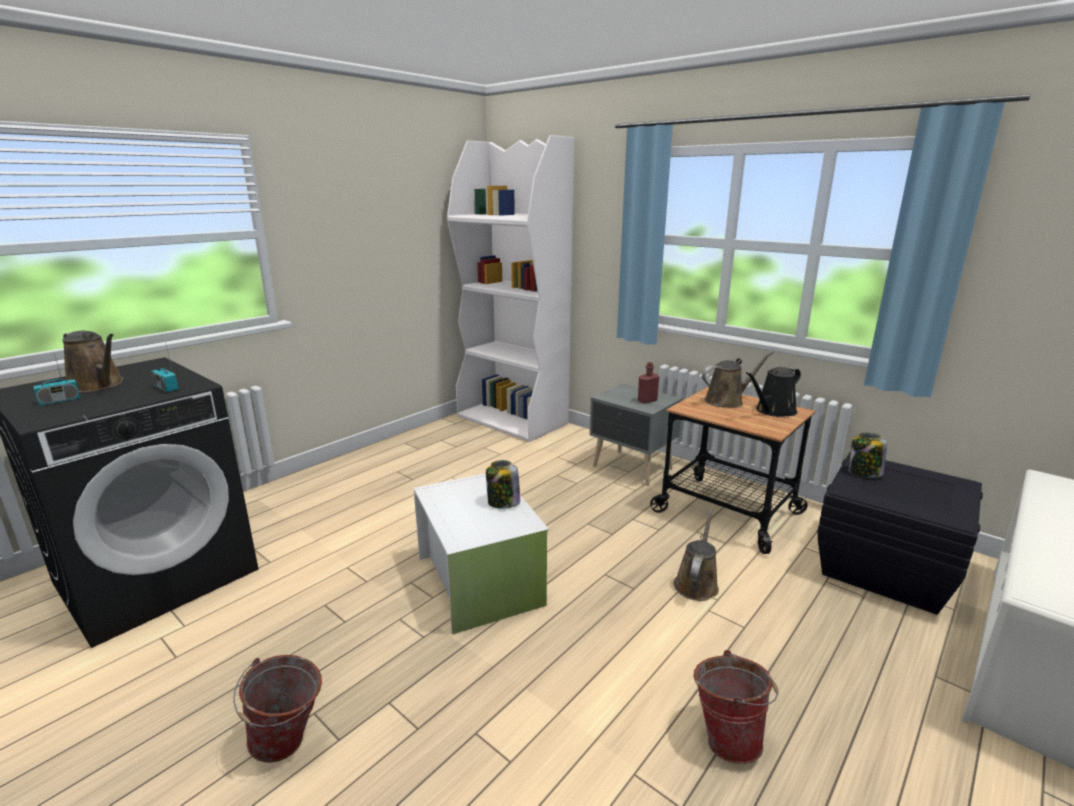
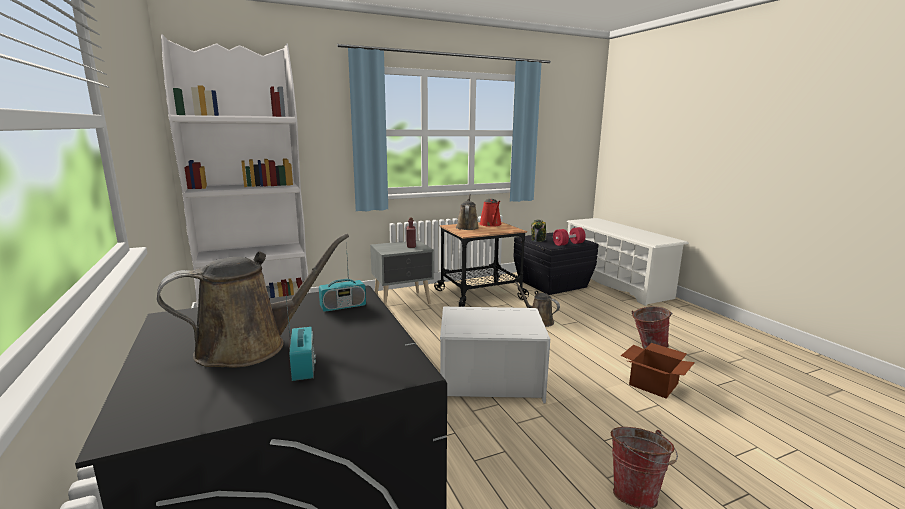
camera: 65 degrees left, 5 degrees down
jar [486,460,520,509] -> none
black watering can [746,367,801,417] -> red watering can [480,199,502,227]
none -> red dumbbell [553,227,586,246]
none -> cardboard box [621,343,695,398]

